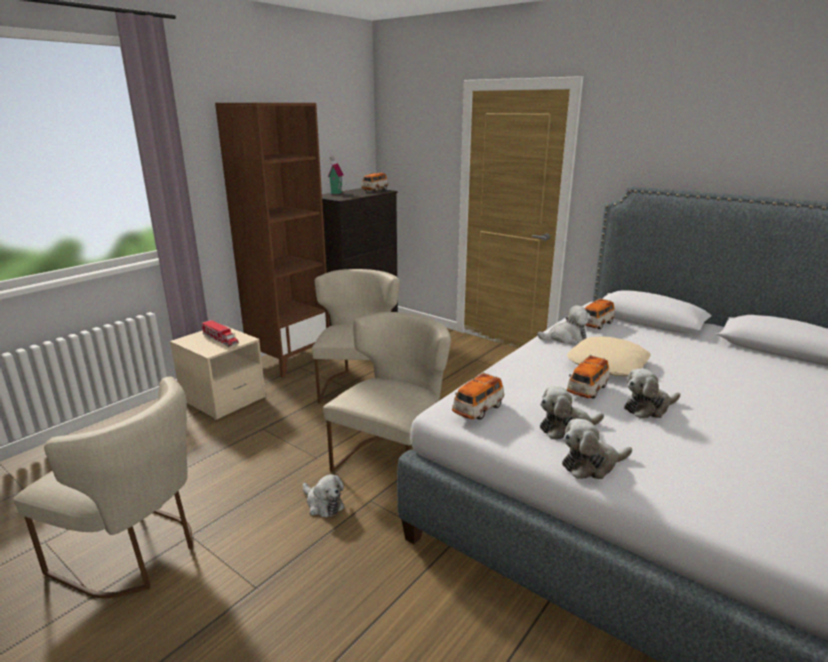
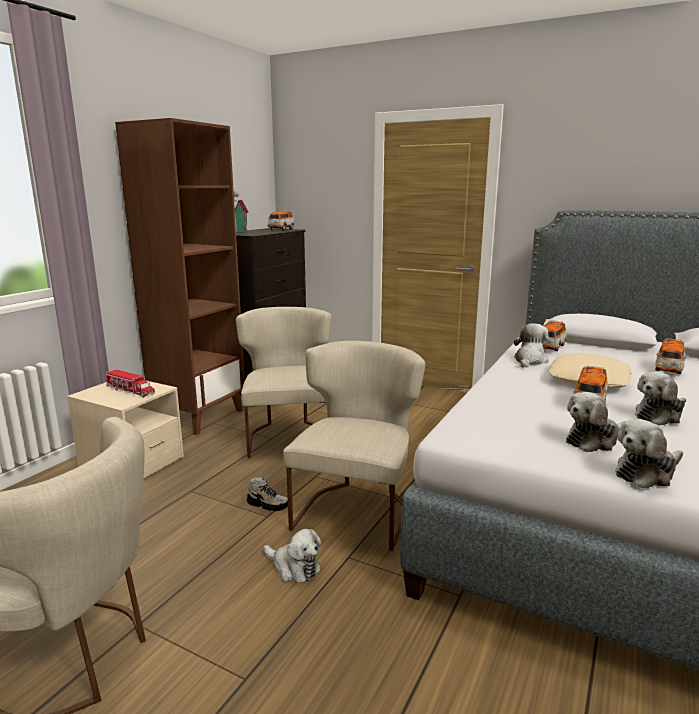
camera: 10 degrees left, 5 degrees down
toy car [452,372,504,420] -> toy car moved to [655,338,686,374]
plush toy [537,305,591,345] -> plush toy turned 45 degrees counterclockwise [514,323,549,368]
none -> shoe [247,476,288,511]

